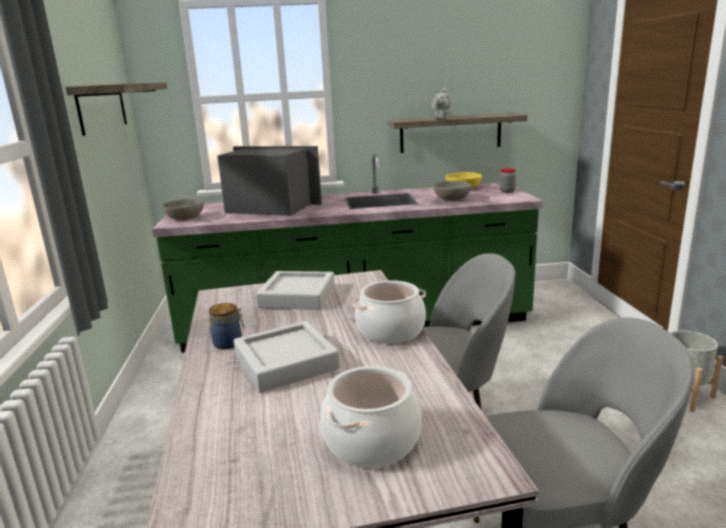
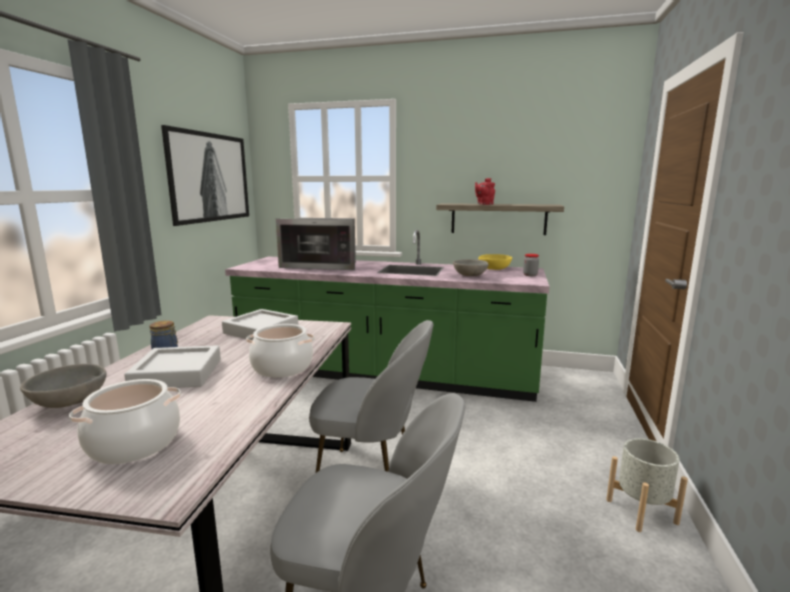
camera: 20 degrees right, 5 degrees down
shelf [66,82,167,136] -> picture [161,125,249,226]
grey bowl [162,199,204,220] -> grey bowl moved to [20,364,107,408]
microwave [218,146,322,216] -> microwave turned 150 degrees clockwise [276,218,356,270]
grey teapot [432,88,452,119] -> red teapot [475,178,495,205]

